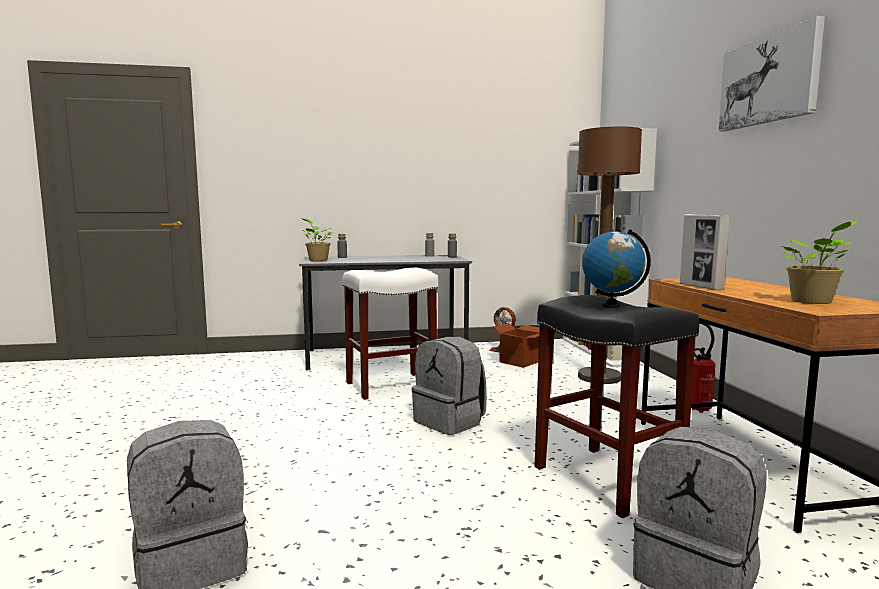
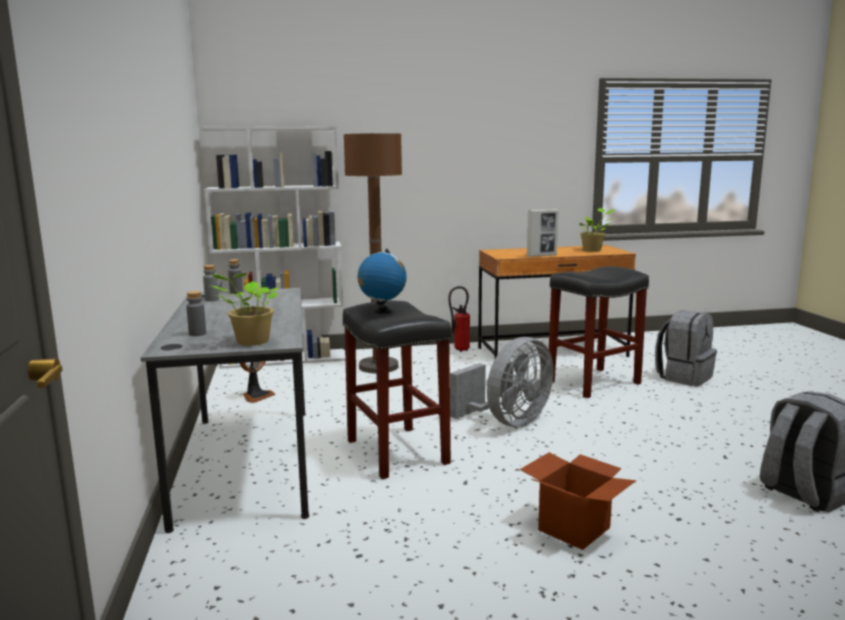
camera: 90 degrees left, 5 degrees up
white stool [342,268,438,400] -> black stool [342,301,451,479]
grey backpack [412,337,487,435] -> grey fan [450,337,554,427]
cardboard box [493,323,540,368] -> cardboard box moved to [520,452,636,550]
globe [582,229,651,308] -> globe moved to [358,249,407,314]
picture [719,16,825,131] -> none

